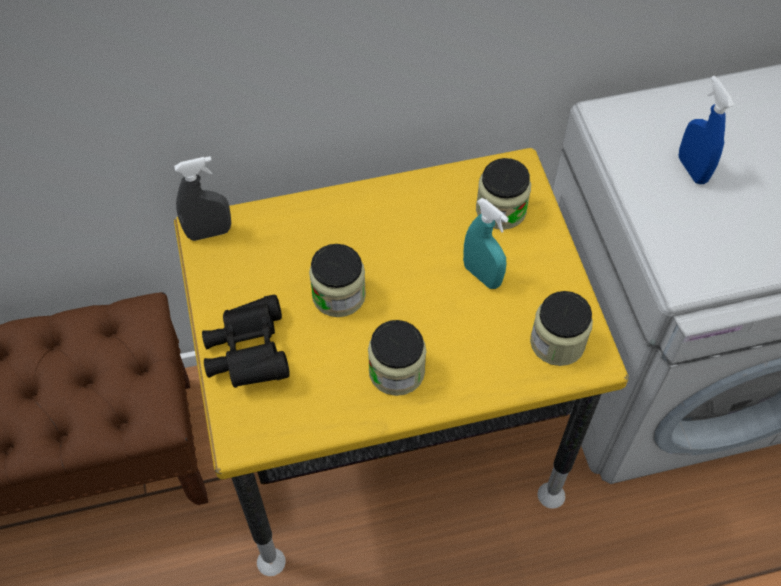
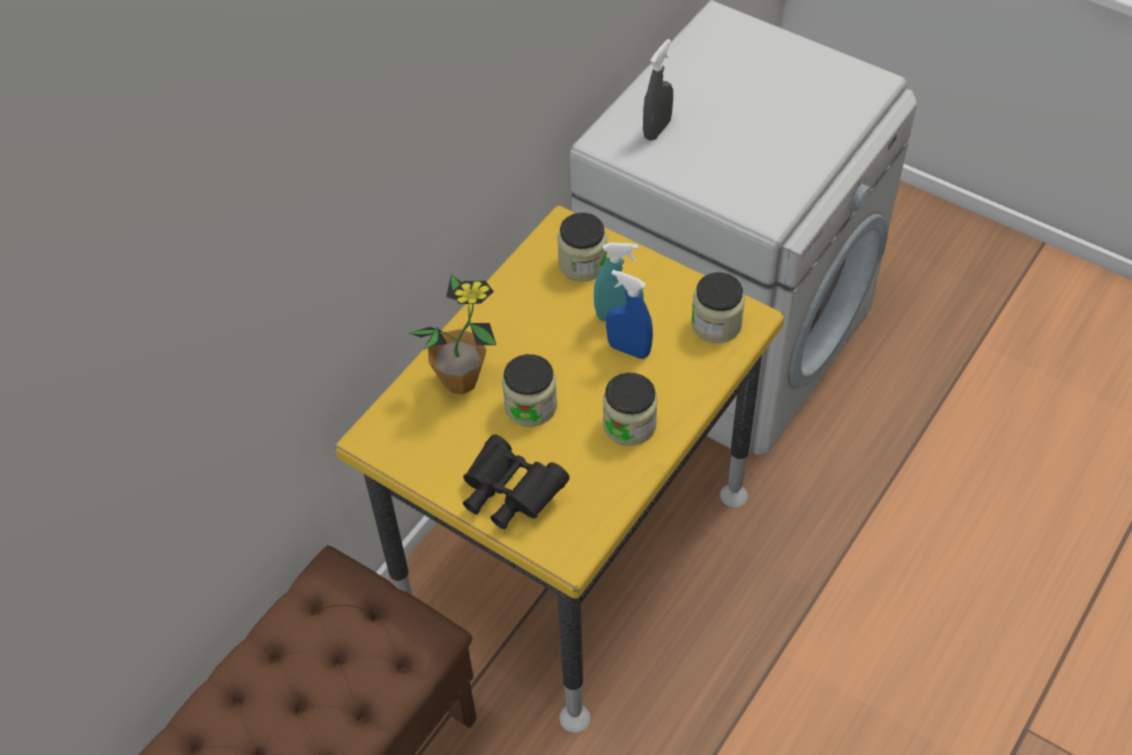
camera: 40 degrees left, 5 degrees down
grey spray bottle [174,156,231,241] -> grey spray bottle moved to [643,39,673,141]
blue spray bottle [678,76,734,184] -> blue spray bottle moved to [606,270,653,359]
none -> potted plant [410,275,496,394]

